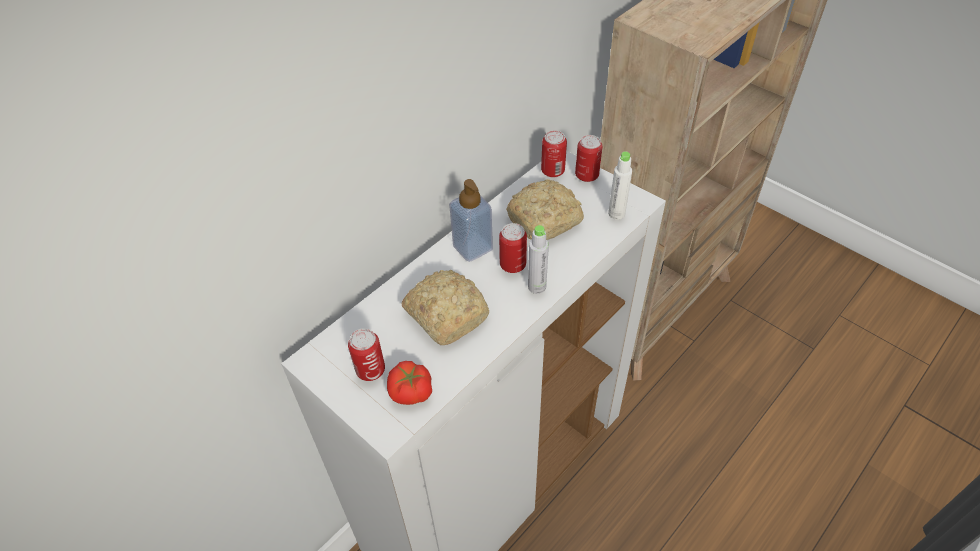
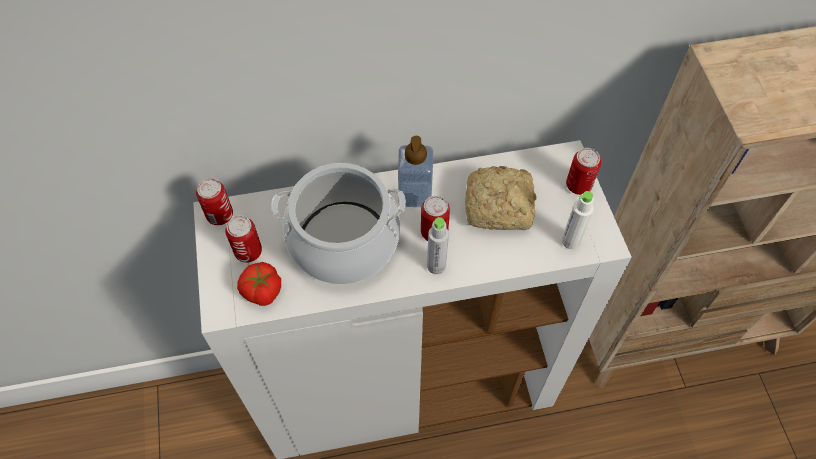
camera: 35 degrees right, 10 degrees up
bread [402,270,489,345] -> cooking pot [271,163,406,284]
can [541,130,567,178] -> can moved to [196,178,233,225]

